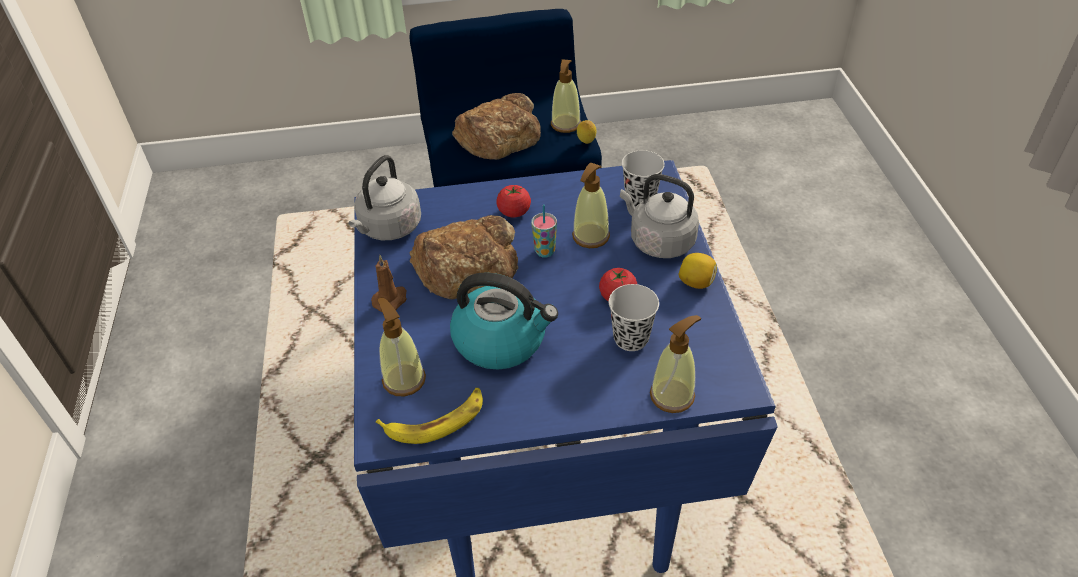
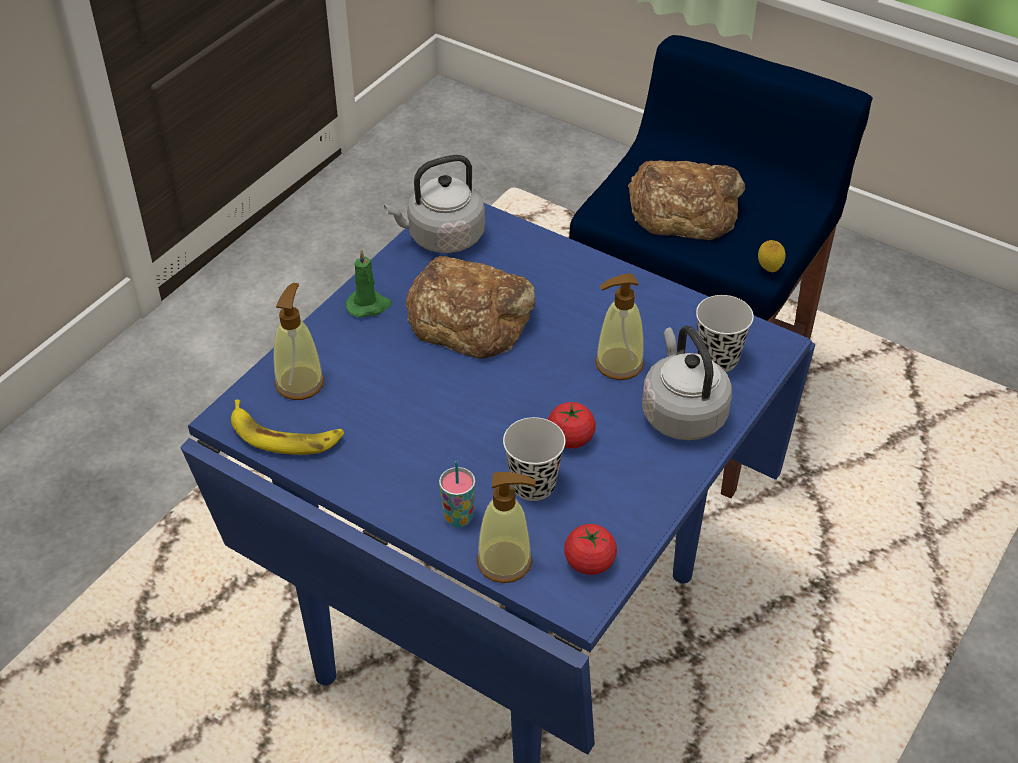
camera: 40 degrees right, 0 degrees up
brown candle [371,255,407,312] -> green candle [345,249,392,318]
kettle [450,273,558,370] -> none
tomato [496,185,531,217] -> tomato moved to [564,524,617,575]
cup [531,204,557,258] -> cup moved to [439,460,476,528]
soap dispenser [551,59,581,133] -> none
lemon [679,253,717,289] -> none

